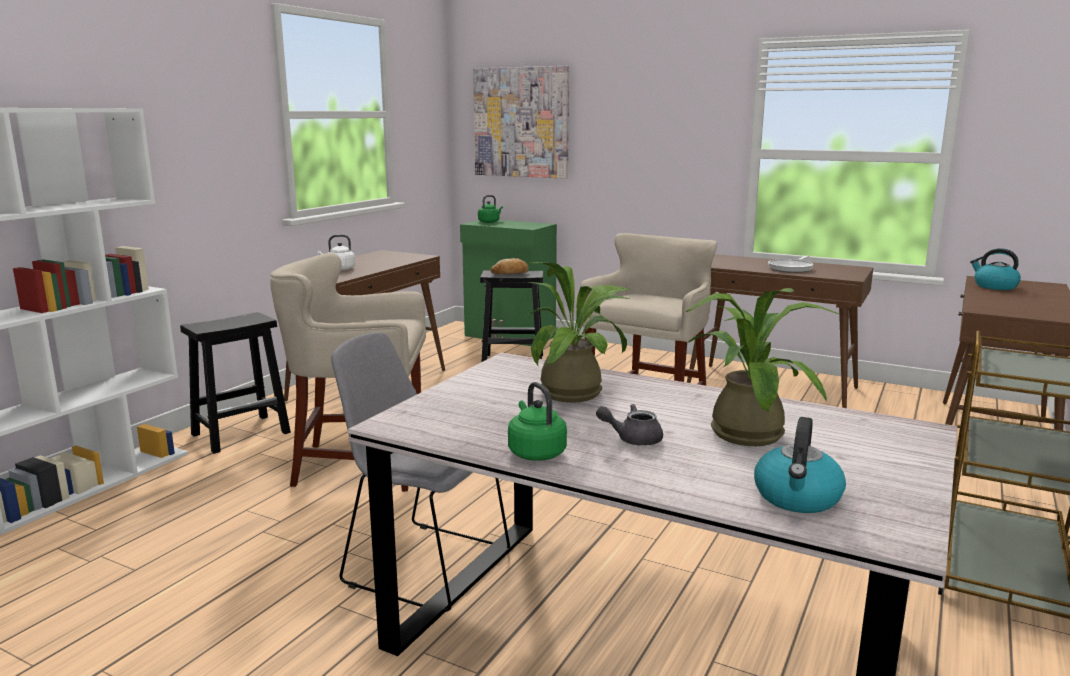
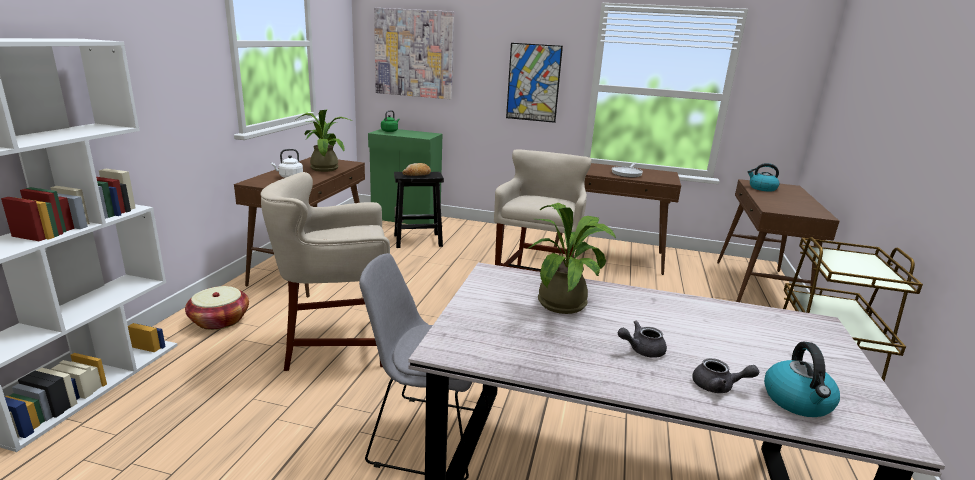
camera: 15 degrees left, 5 degrees up
black stool [180,312,291,454] -> basket [185,286,249,330]
green kettle [508,382,567,461] -> none
potted plant [685,288,838,446] -> potted plant moved to [297,109,352,172]
none -> picture [506,43,563,123]
none -> grey teapot [693,358,759,393]

